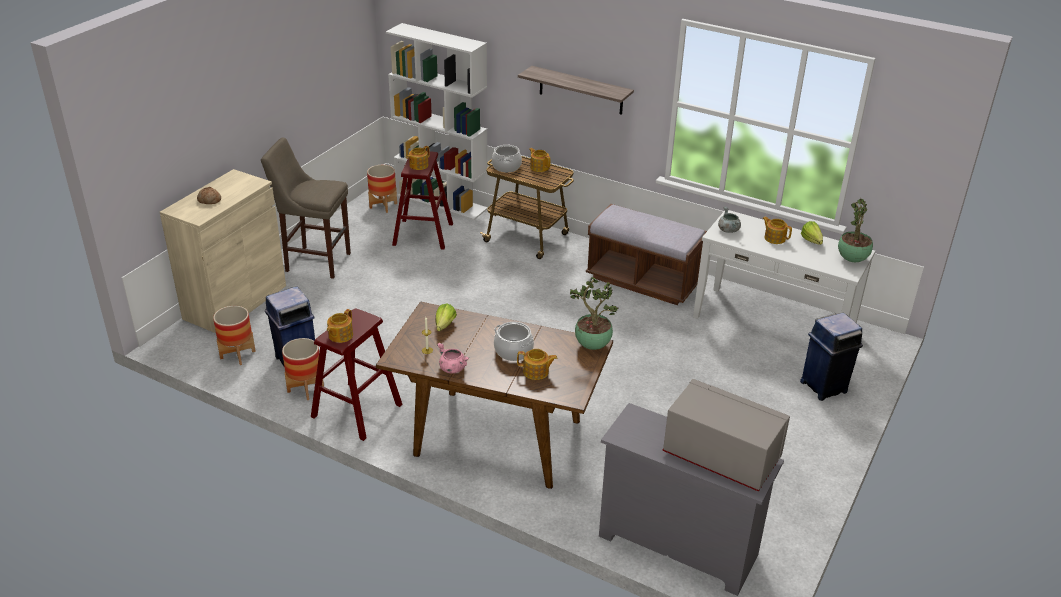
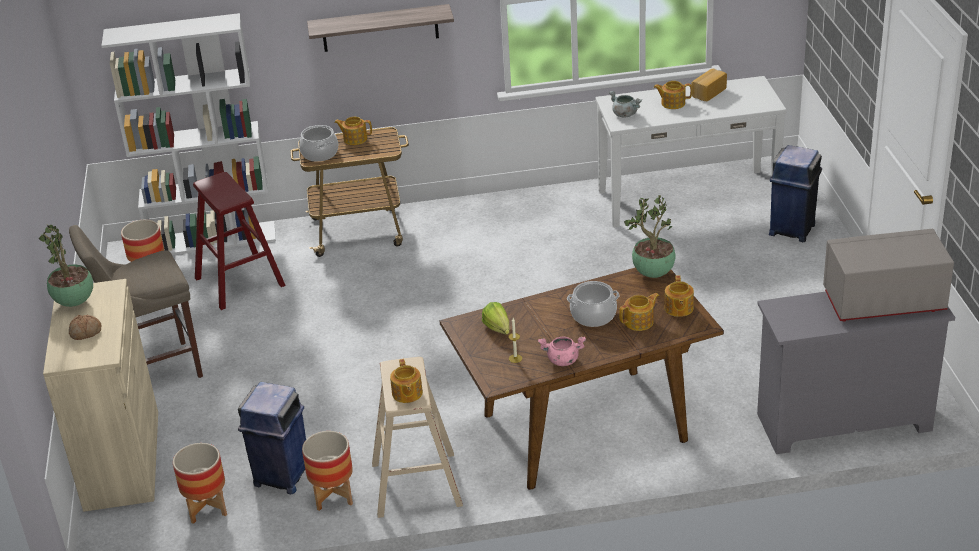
camera: 35 degrees left, 0 degrees up
red stool [311,309,402,441] -> beige stool [372,357,463,518]
teapot [407,146,430,170] -> teapot moved to [664,275,694,317]
brown bench [586,204,707,305] -> none
lettuce [801,221,823,245] -> bread [691,69,727,101]
potted plant [838,198,873,262] -> potted plant moved to [39,225,93,307]

